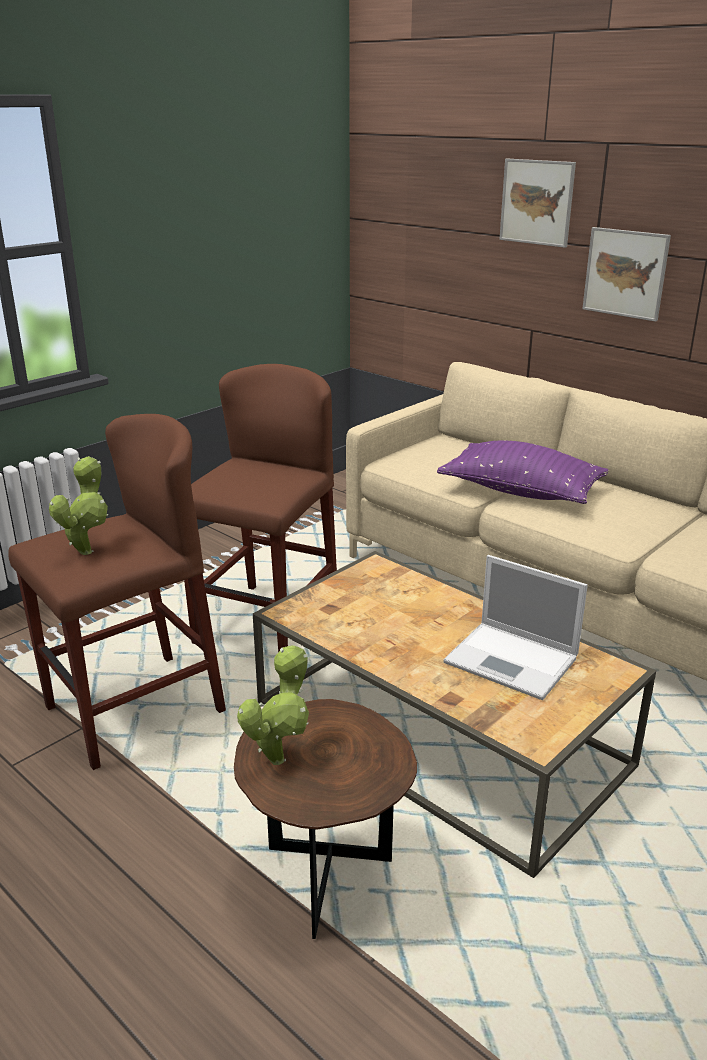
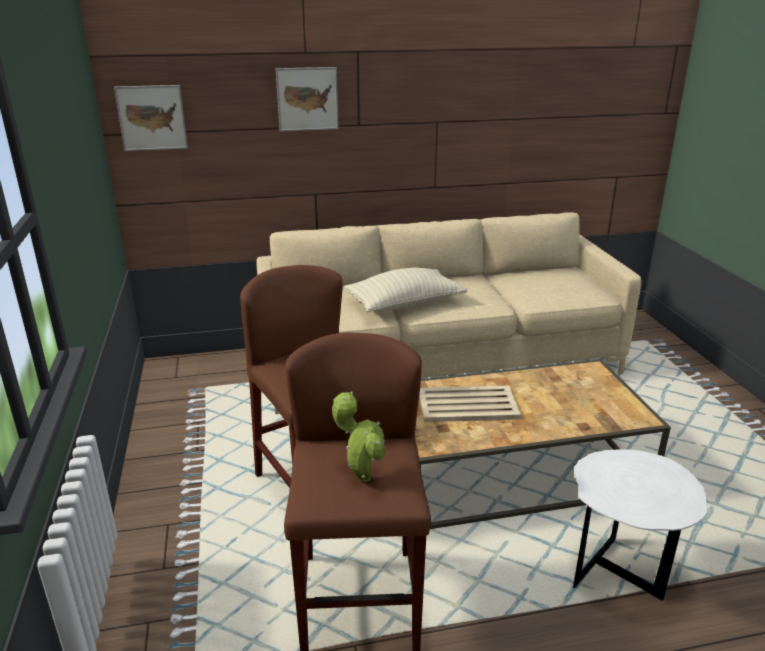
camera: 55 degrees left, 0 degrees up
brown side table [234,699,417,939] -> white side table [573,449,707,601]
potted plant [237,645,309,765] -> none
purple pillow [437,440,609,504] -> beige pillow [344,268,467,312]
laptop [443,555,588,700] -> none
picture [582,227,671,322] -> picture moved to [114,85,188,151]
none -> beige tray [419,386,521,422]

